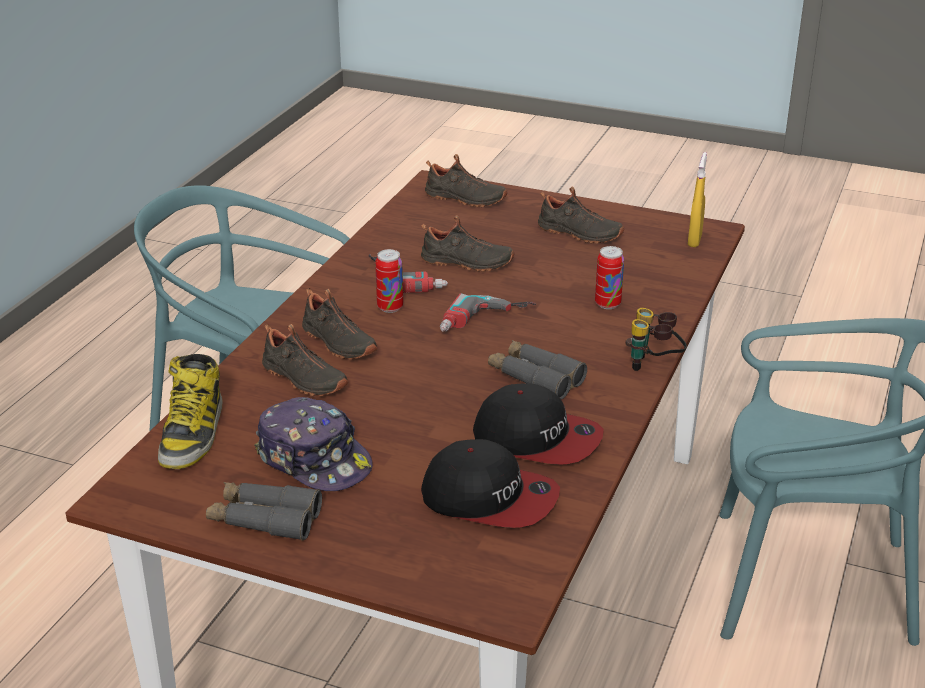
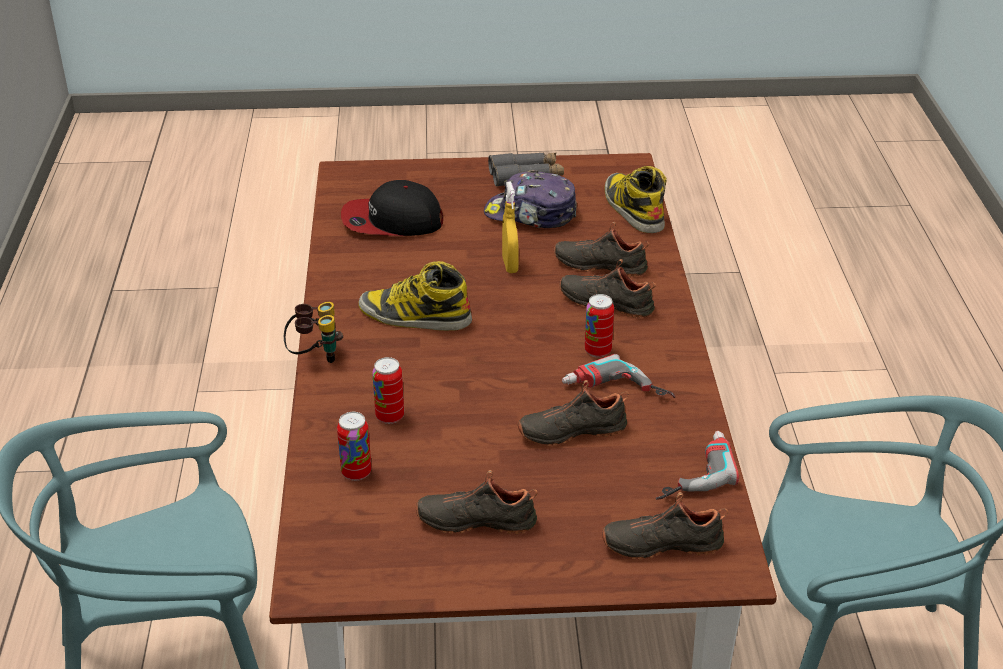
camera: 155 degrees right, 5 degrees up
power drill [440,293,536,331] -> power drill moved to [656,431,739,500]
cap [473,383,604,464] -> none
grey binoculars [488,340,587,399] -> boot [358,261,472,331]
yellow spray bottle [688,152,707,247] -> yellow spray bottle moved to [502,181,519,273]
none -> can [337,412,371,481]

